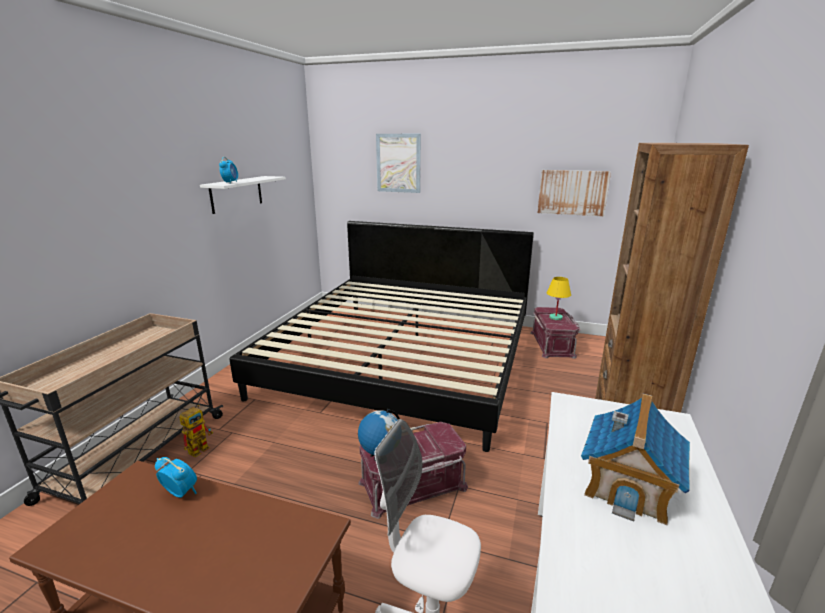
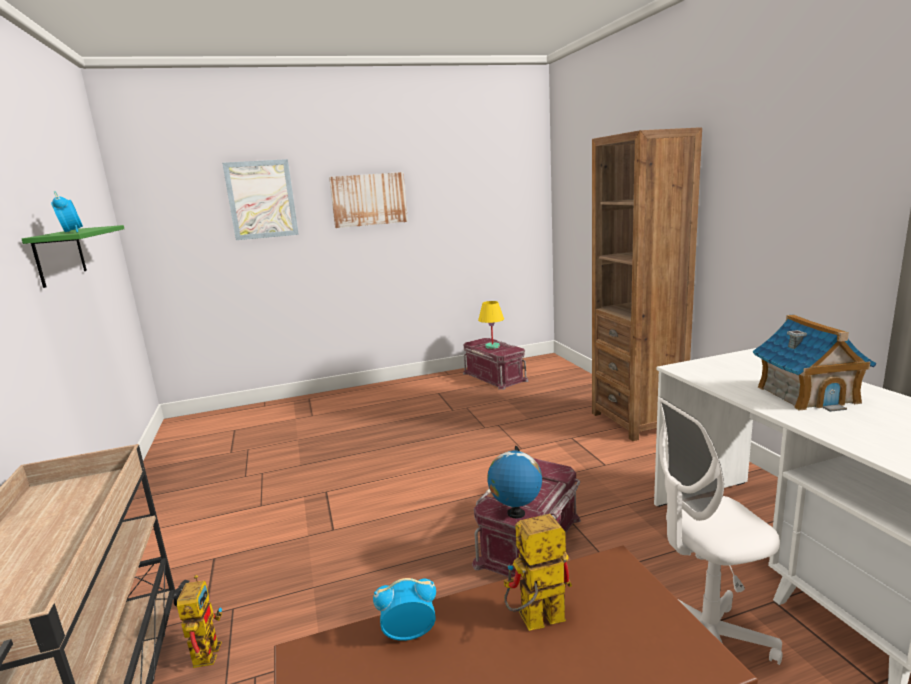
camera: 35 degrees left, 5 degrees down
white shelf [200,176,286,214] -> green shelf [22,225,124,288]
bed [229,221,534,452] -> none
picture [537,170,611,216] -> picture moved to [329,172,408,228]
none -> toy robot [504,514,572,631]

